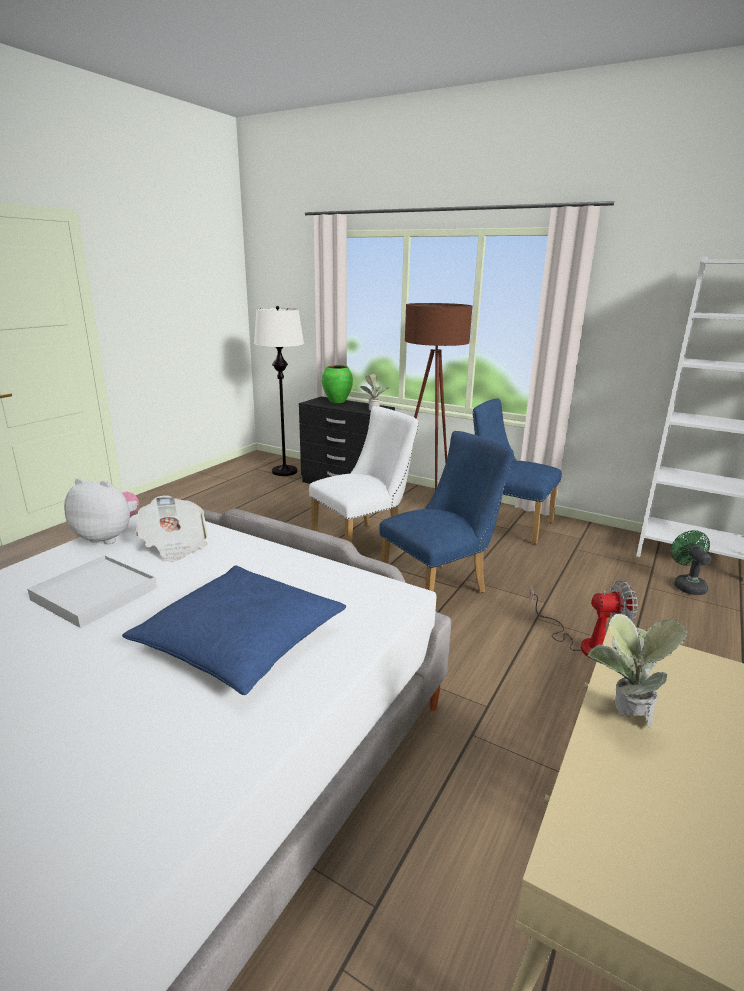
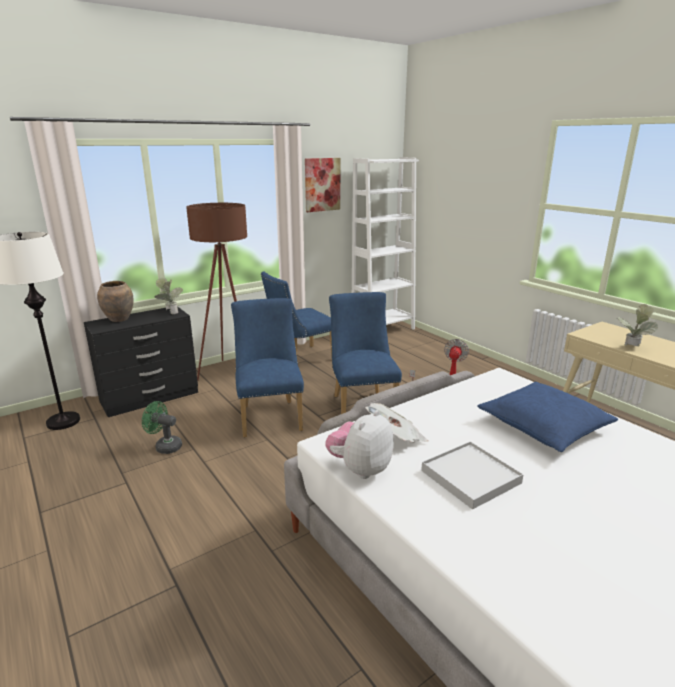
camera: 65 degrees left, 0 degrees up
white chair [309,406,419,543] -> blue chair [231,298,304,437]
green vase [322,365,353,403] -> brown vase [97,281,133,322]
green fan [671,530,712,595] -> green fan moved to [142,401,182,454]
none -> picture [305,158,340,212]

